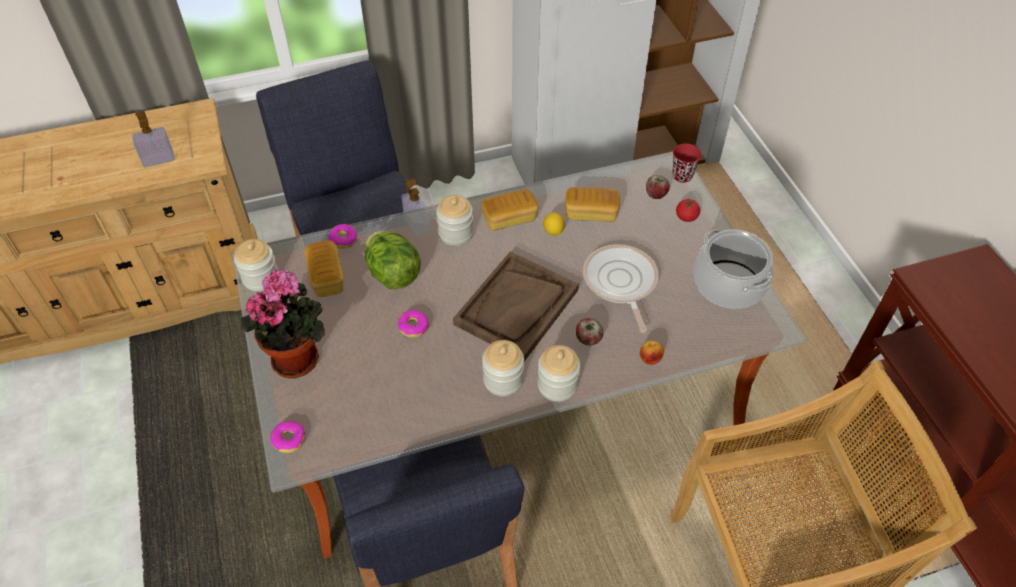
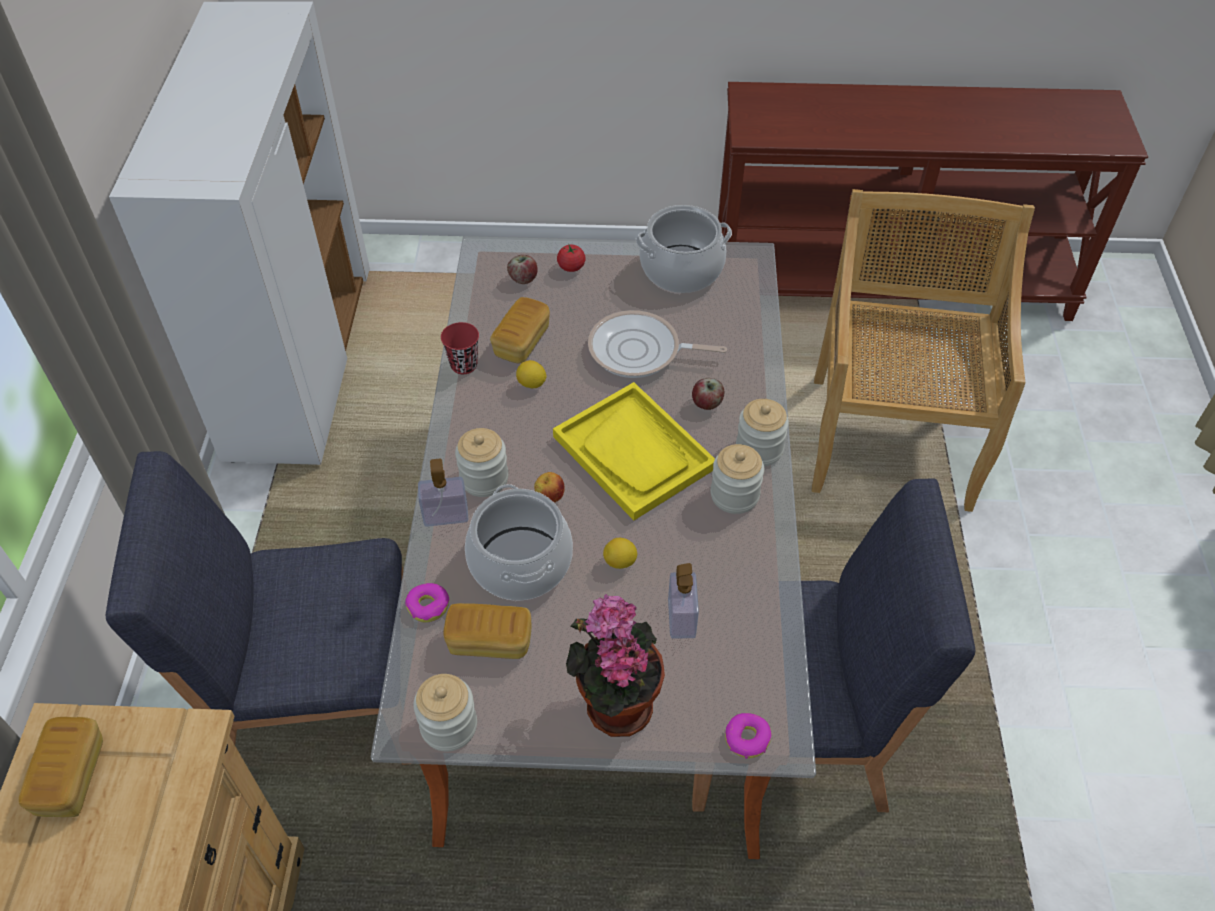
camera: 70 degrees left, 0 degrees up
soap dispenser [132,111,175,167] -> soap dispenser moved to [668,563,699,638]
lettuce [365,231,421,289] -> cooking pot [465,484,573,600]
donut [398,310,429,338] -> lemon [603,538,637,569]
brown tray [453,251,579,361] -> yellow tray [553,382,715,520]
bread [481,189,538,231] -> bread moved to [18,717,103,817]
apple [640,341,664,365] -> apple moved to [534,472,565,503]
red cup [672,144,702,183] -> red cup moved to [441,322,479,374]

